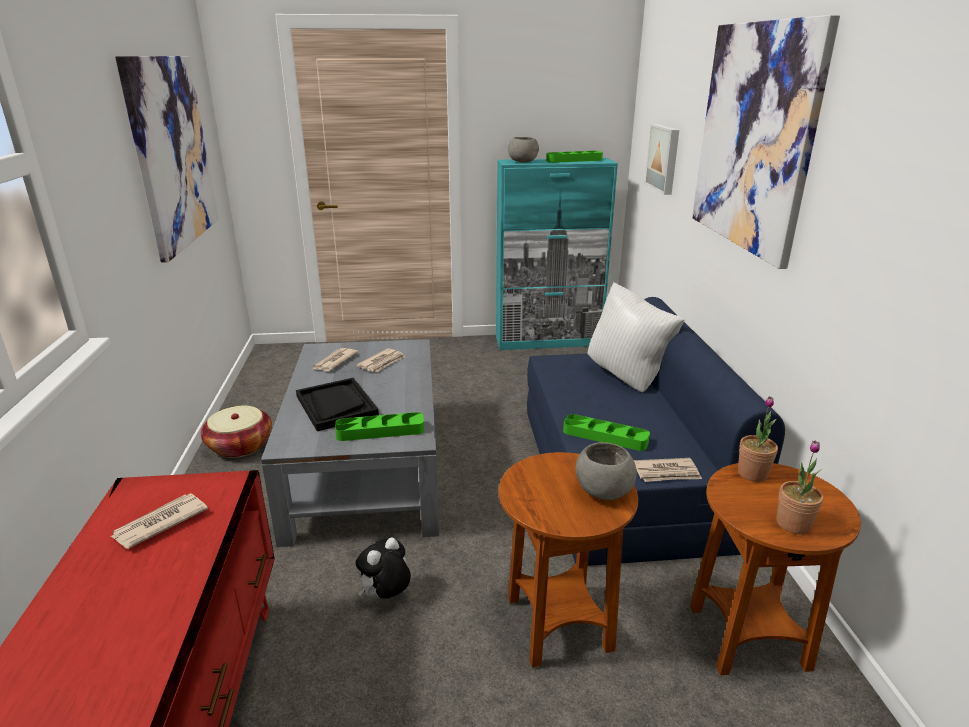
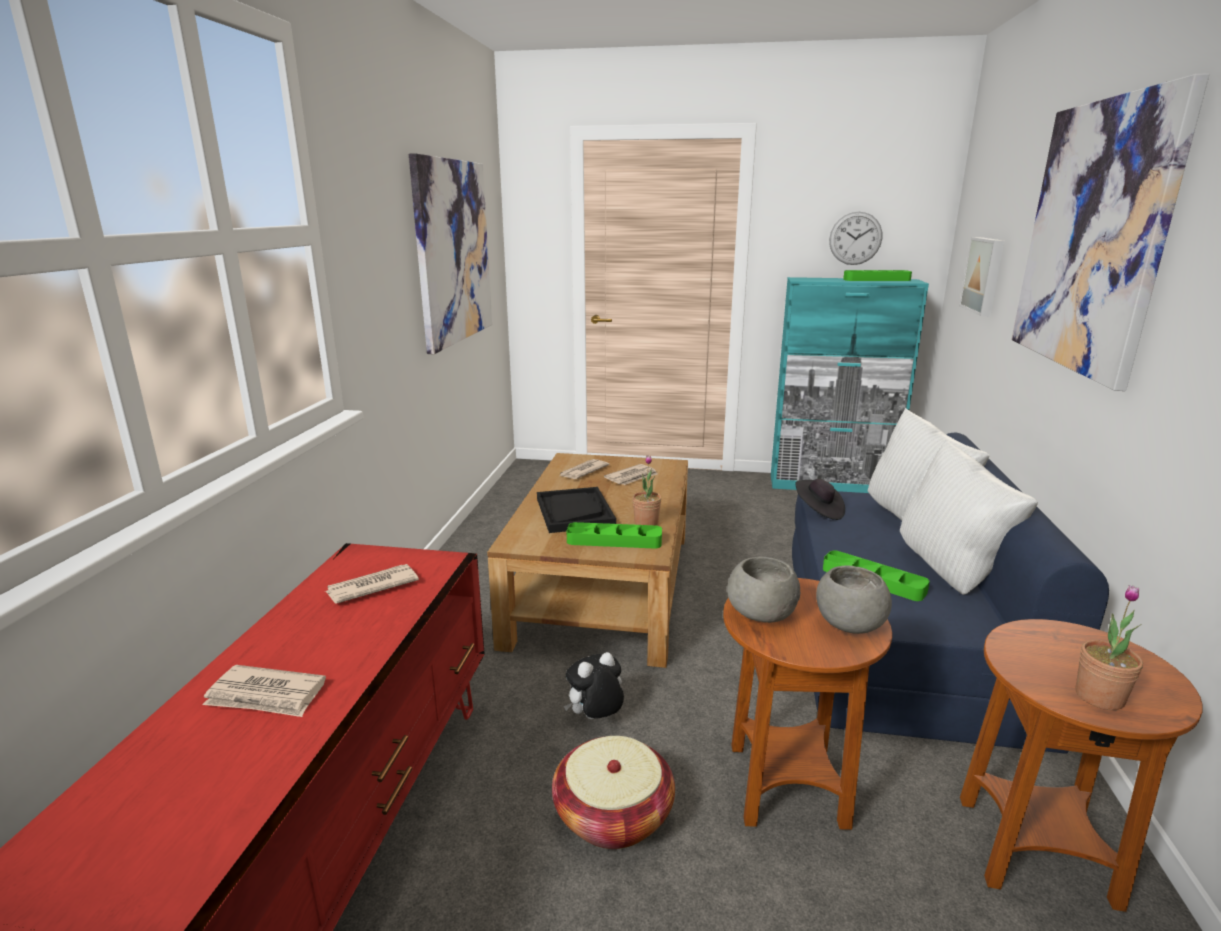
camera: 15 degrees right, 5 degrees down
basket [201,406,272,458] -> basket moved to [552,736,675,849]
grey coffee table [261,339,439,547] -> brown coffee table [487,453,688,668]
grey bowl [508,137,539,162] -> grey bowl moved to [727,557,800,623]
newspaper [634,458,702,482] -> newspaper moved to [202,665,326,717]
potted plant [738,397,778,482] -> potted plant moved to [632,455,661,525]
none -> black hat [795,479,845,520]
none -> wall clock [829,212,882,265]
none -> white pillow [900,439,1038,595]

